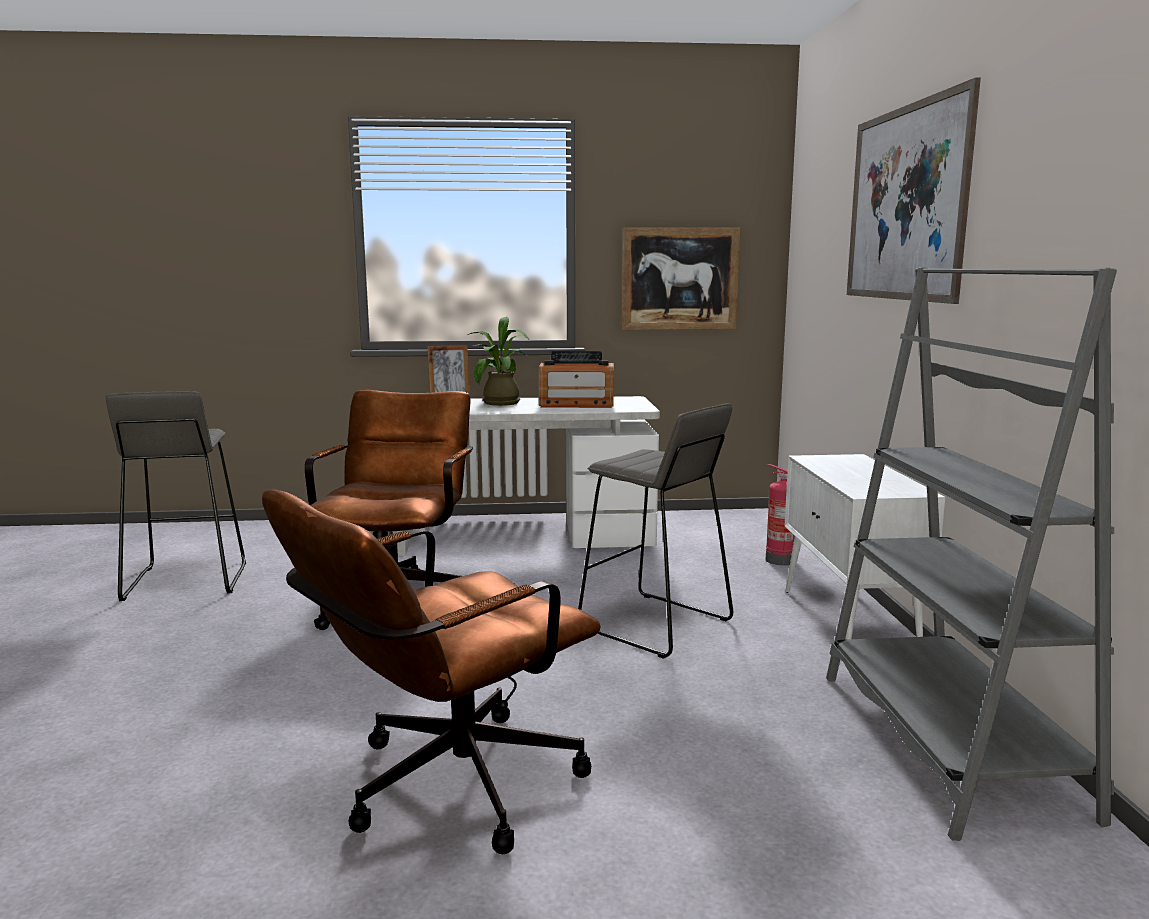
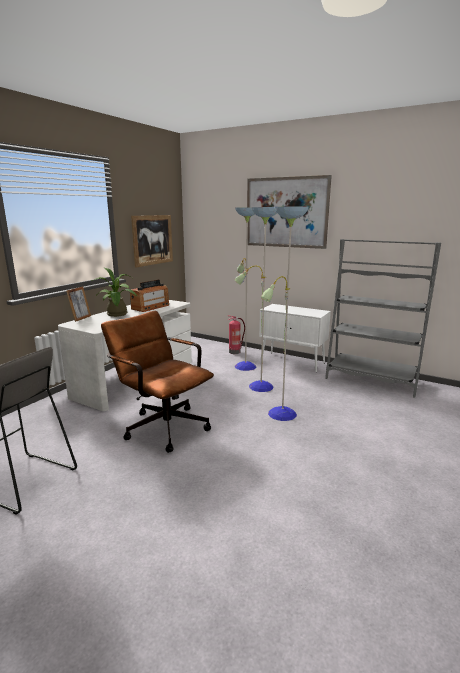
camera: 55 degrees left, 5 degrees up
brown office chair [262,489,601,854] -> none
grey stool [578,403,733,659] -> floor lamp [234,207,309,421]

